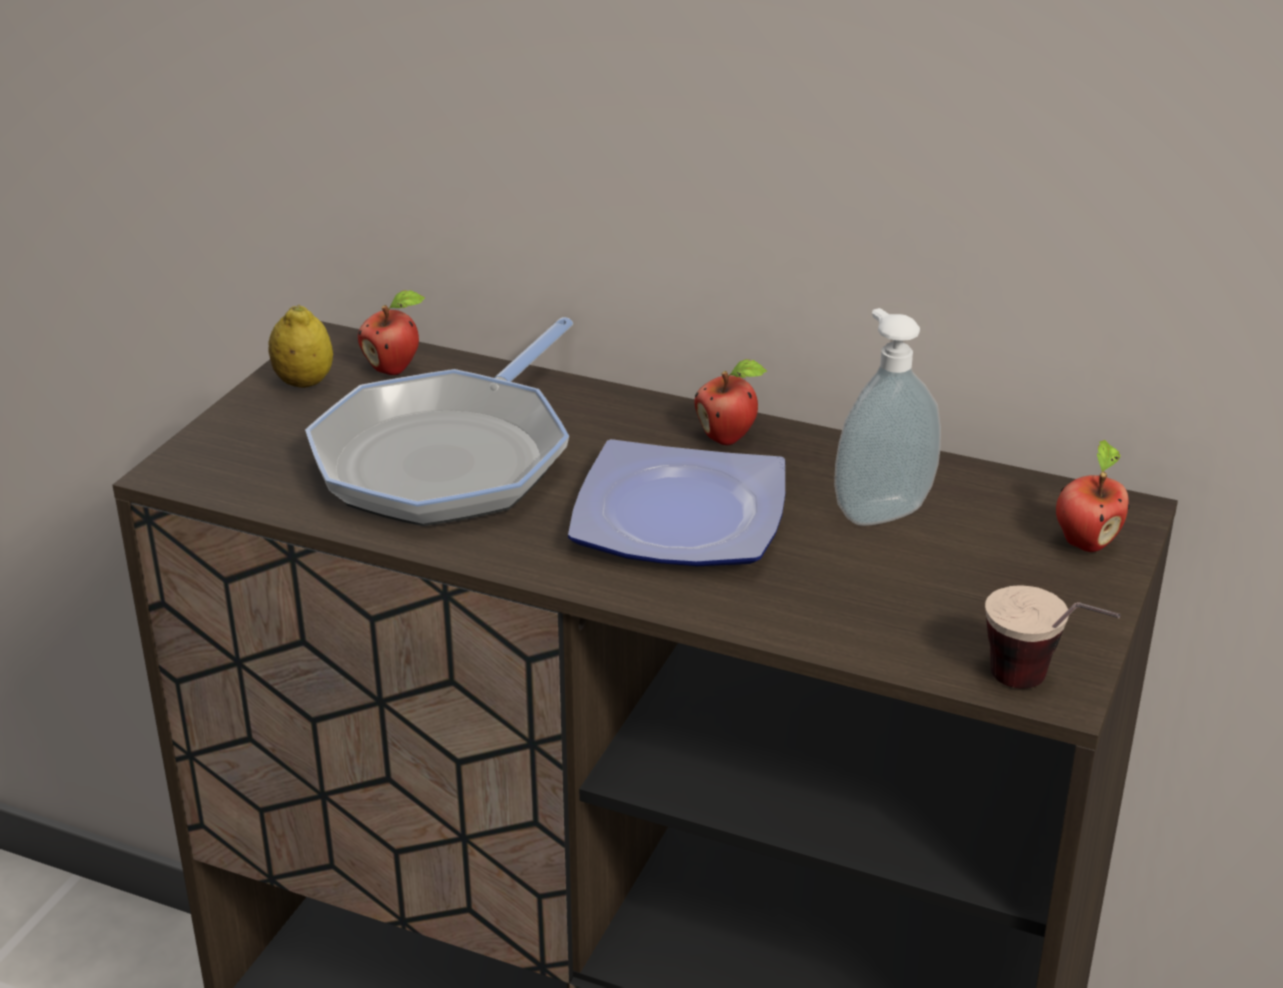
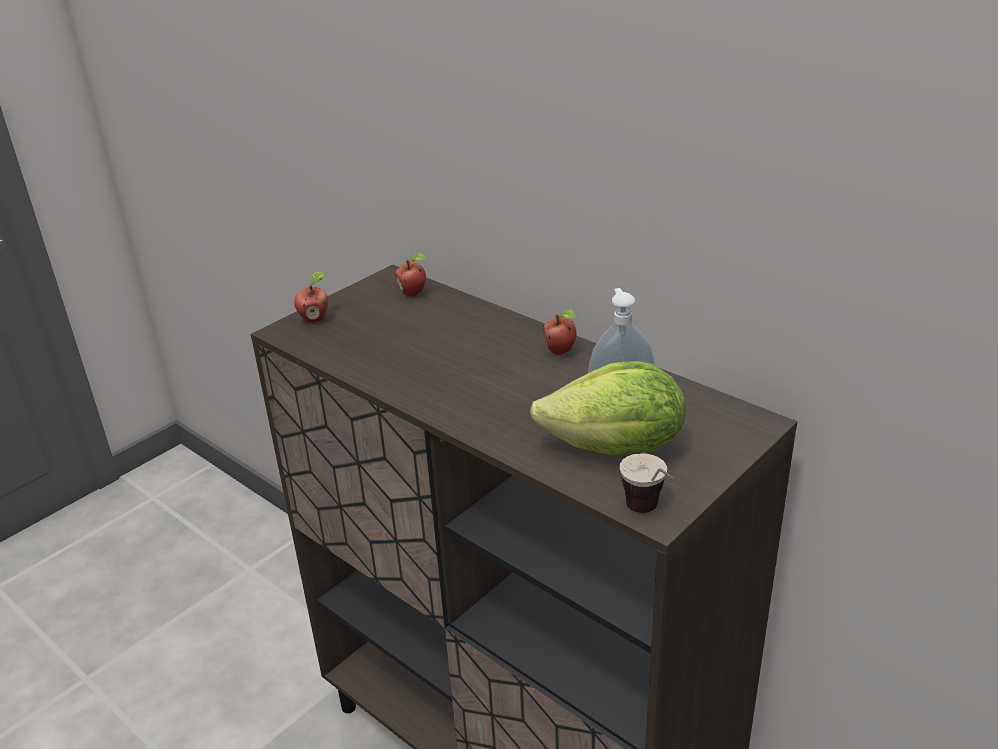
camera: 20 degrees right, 0 degrees up
lemon [268,304,333,388] -> none
frying pan [305,317,573,526] -> none
plate [568,439,785,566] -> none
apple [1056,440,1130,552] -> apple moved to [294,271,328,323]
none -> lettuce [530,361,685,455]

